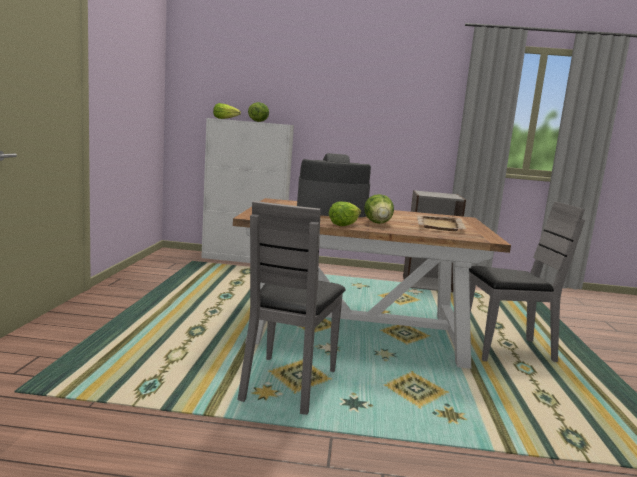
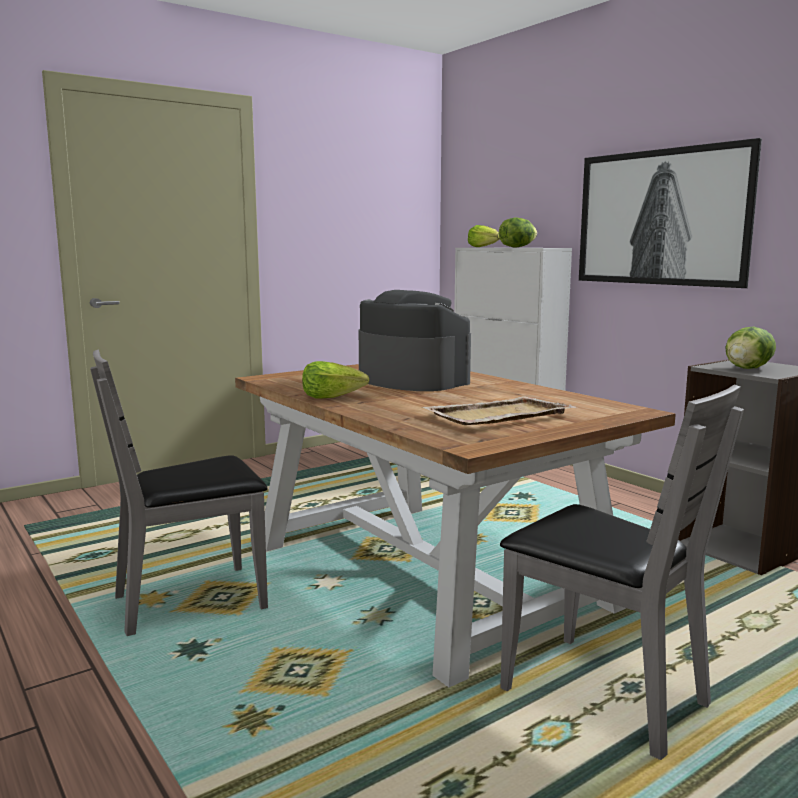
camera: 50 degrees right, 0 degrees up
lettuce [364,194,394,224] -> lettuce moved to [725,326,776,369]
none -> picture [579,138,762,288]

